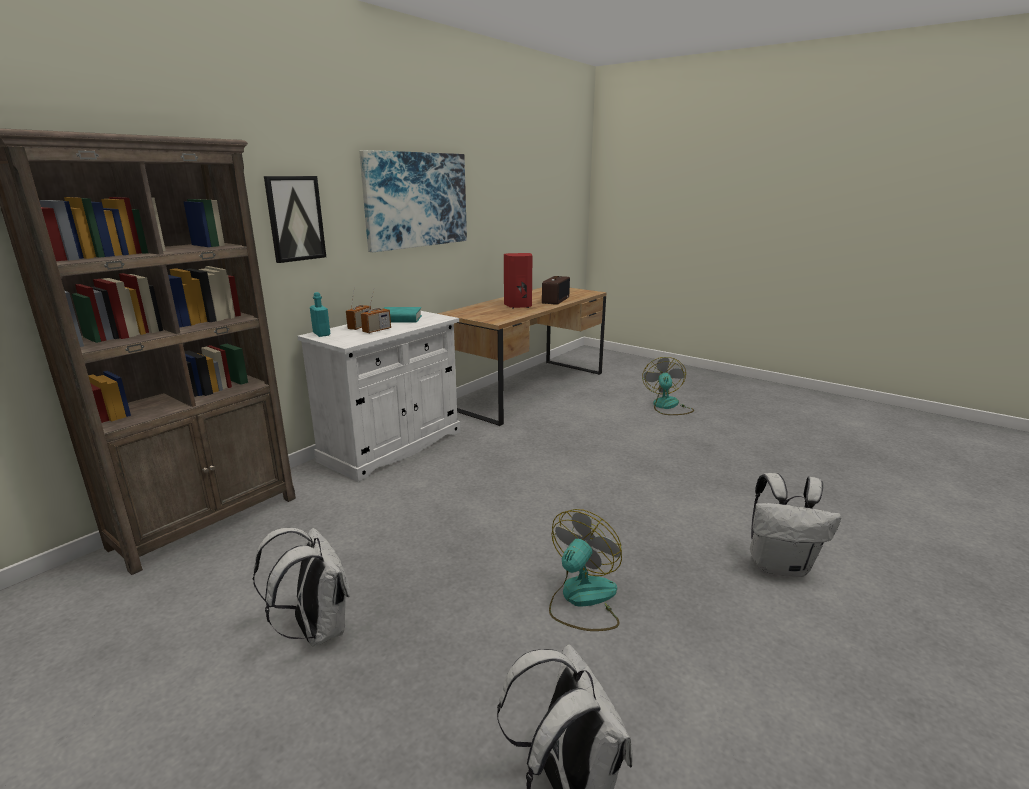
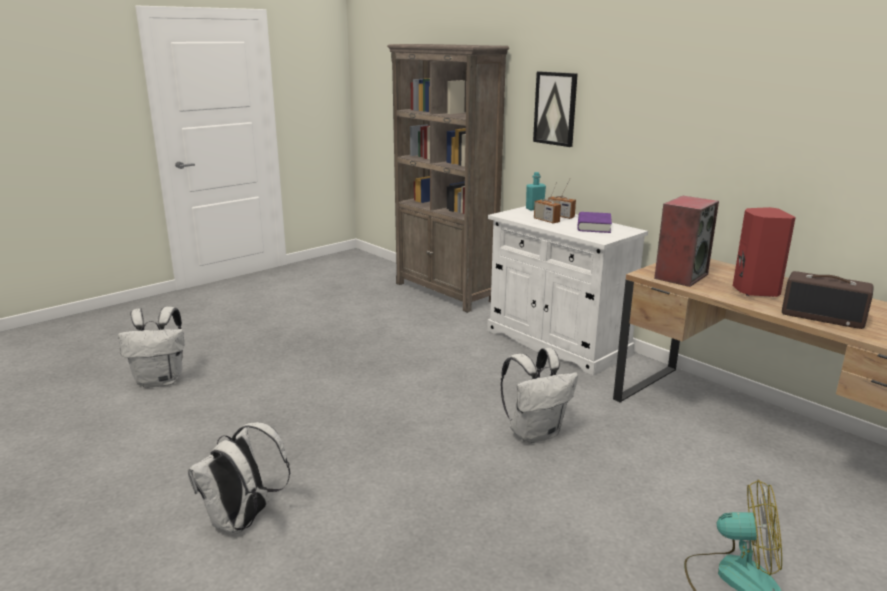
camera: 100 degrees right, 0 degrees up
white backpack [253,528,350,647] -> white backpack moved to [500,348,578,444]
picture [359,150,467,252] -> none
turquoise book [383,307,422,323] -> purple book [577,212,612,233]
fan [549,509,622,631] -> none
none -> speaker [654,196,719,287]

